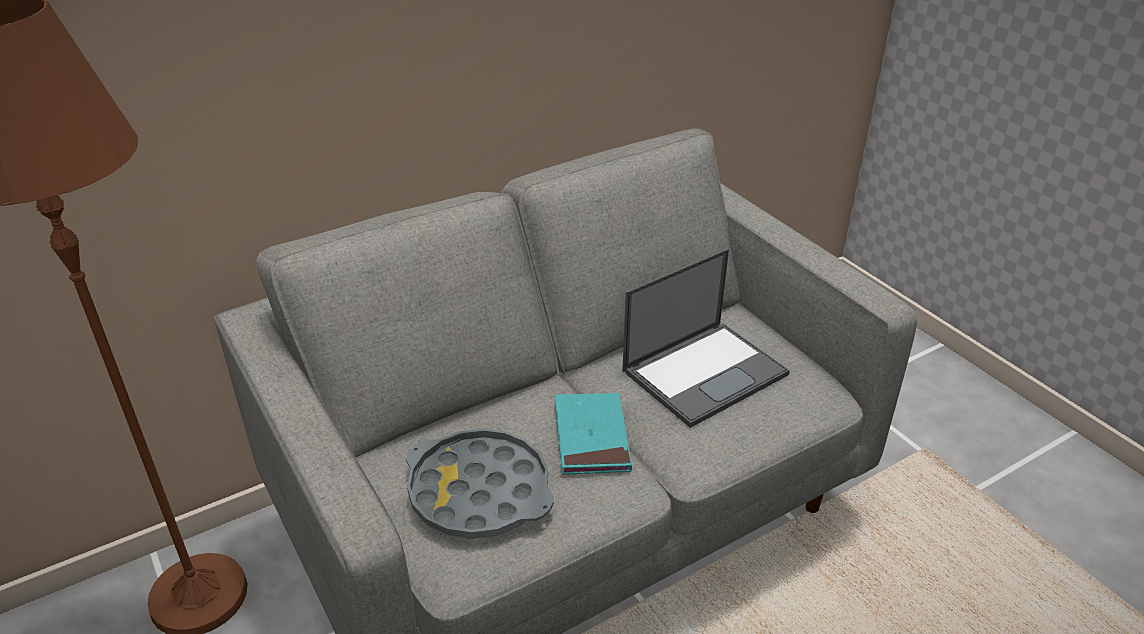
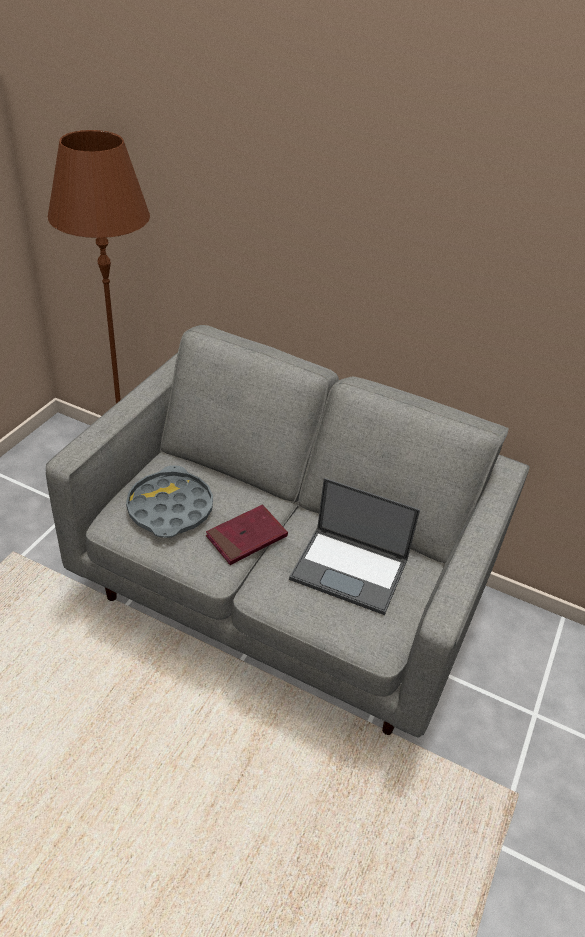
camera: 55 degrees right, 5 degrees up
turquoise book [555,393,632,475] -> red book [206,505,288,565]

